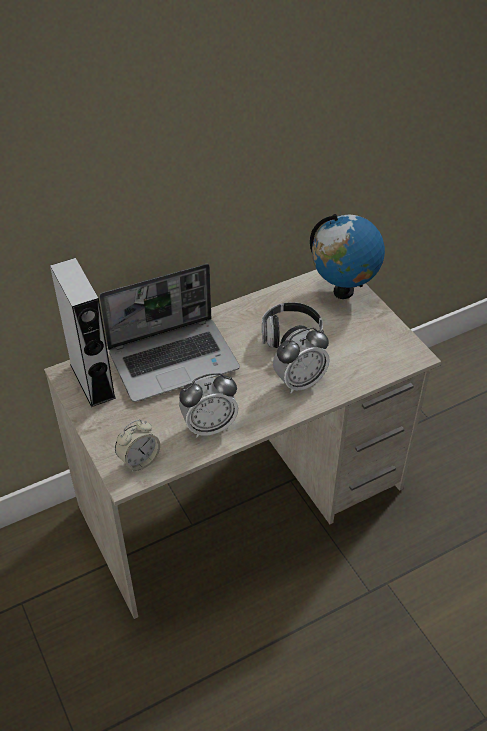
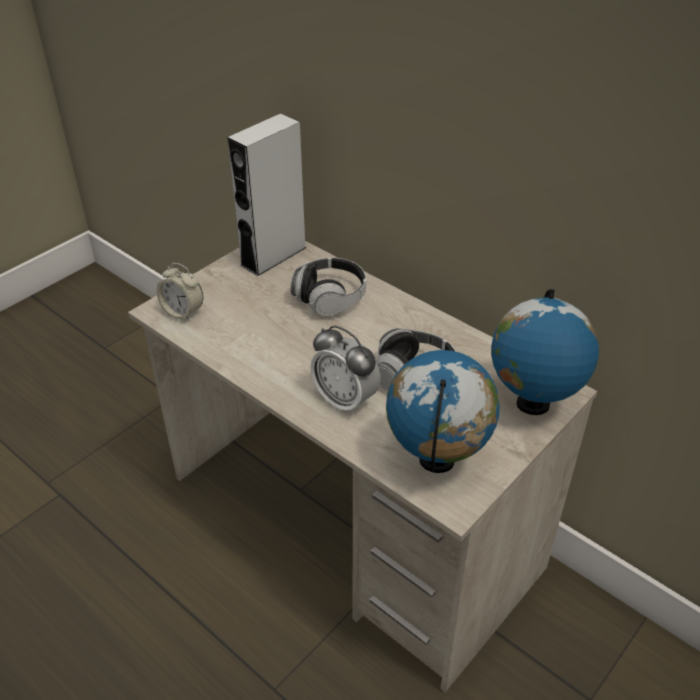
camera: 70 degrees right, 5 degrees down
laptop [99,264,240,402] -> headphones [290,258,366,316]
alarm clock [179,373,238,438] -> none
none -> globe [386,350,500,473]

